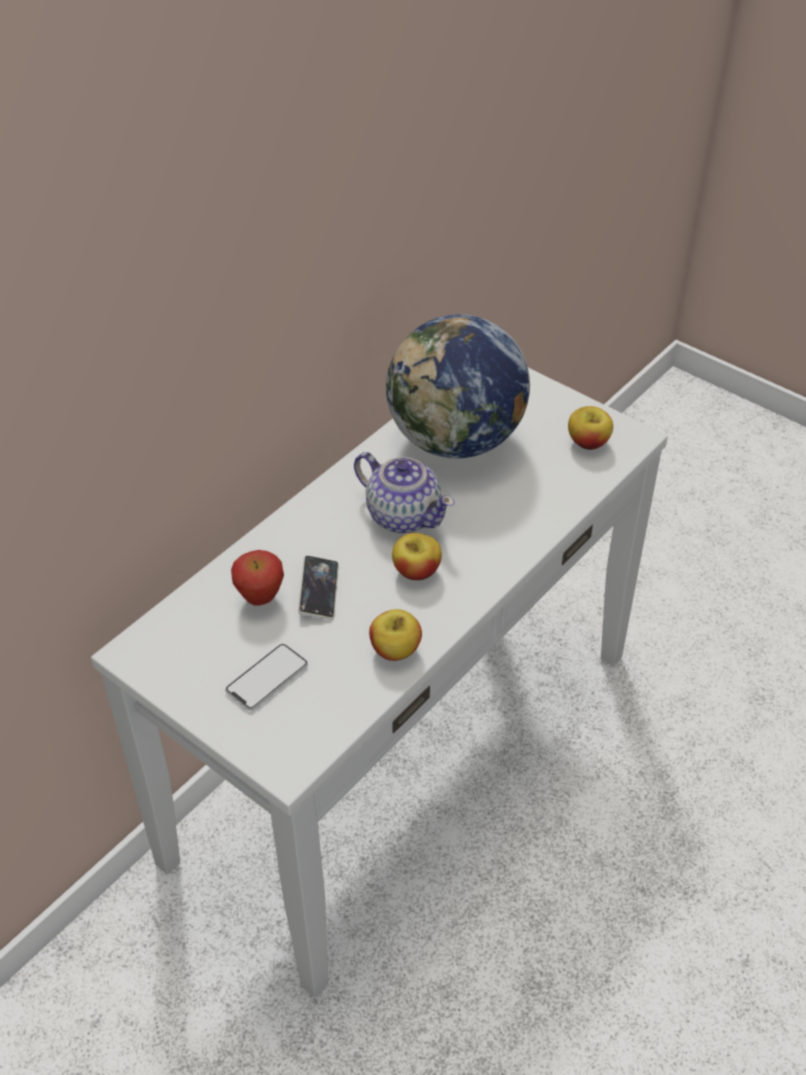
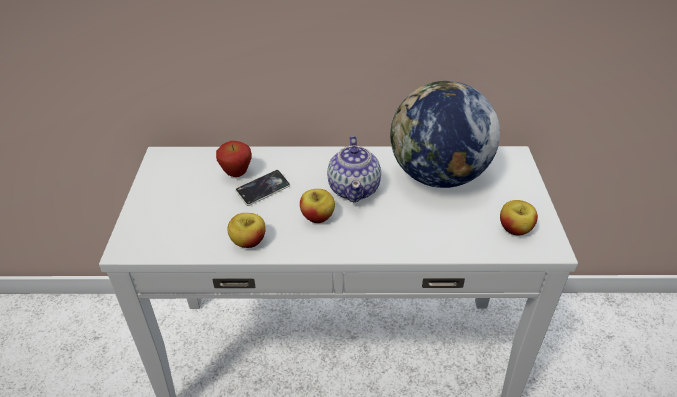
camera: 50 degrees right, 5 degrees down
phone [225,644,308,711] -> none

